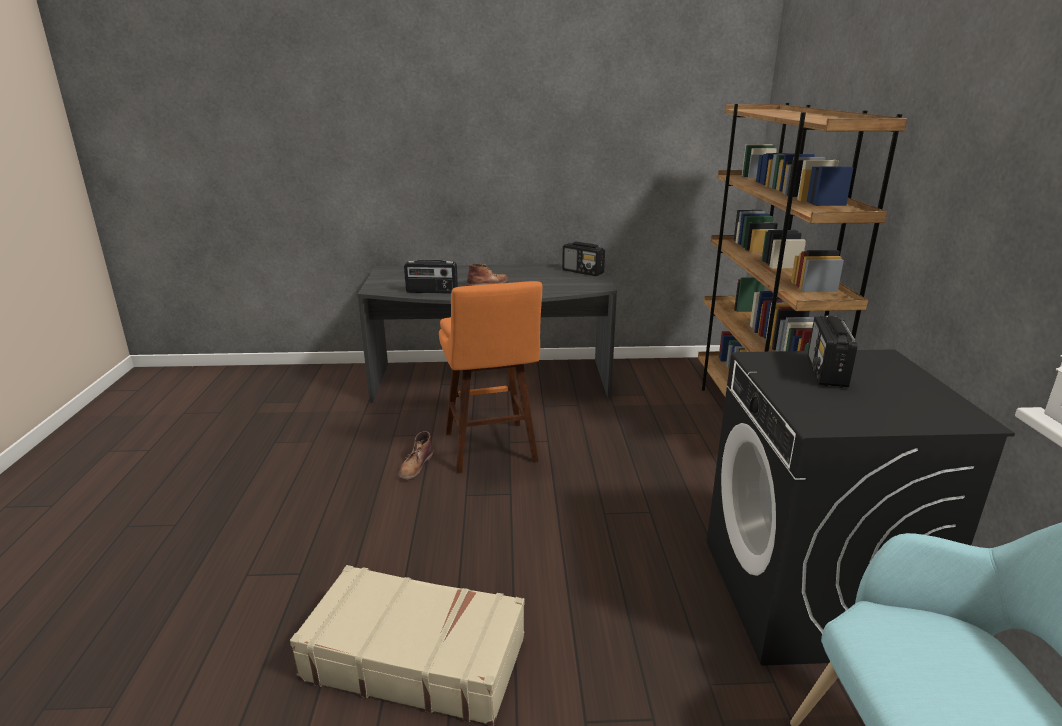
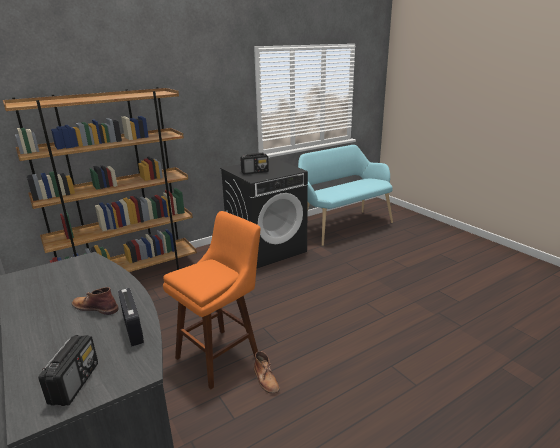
camera: 120 degrees left, 0 degrees up
beige suitcase [290,565,525,726] -> none
brown boot [398,431,434,480] -> brown boot turned 75 degrees clockwise [254,351,280,394]
radio [562,242,605,276] -> radio moved to [38,335,98,406]

